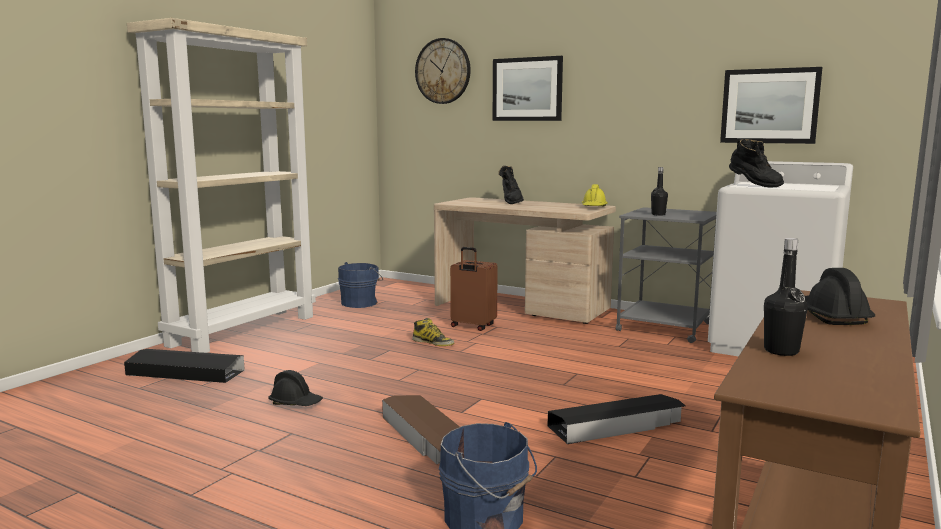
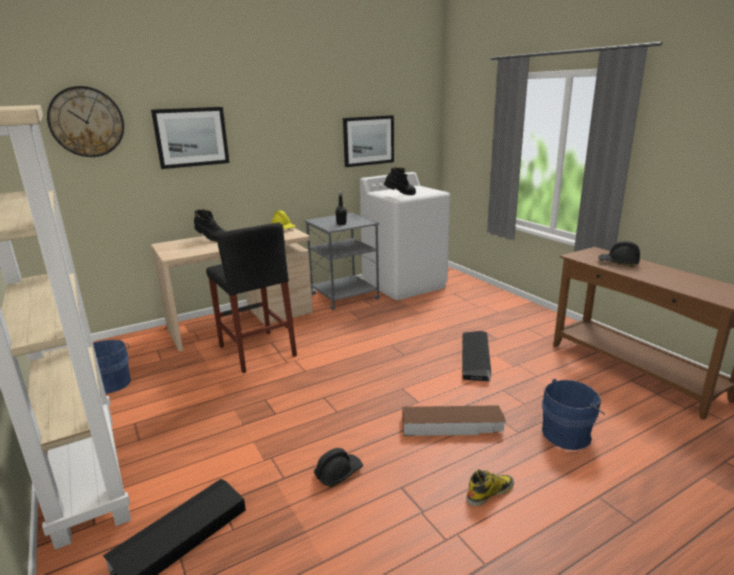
camera: 60 degrees left, 10 degrees up
boot [412,318,454,346] -> boot moved to [466,469,514,506]
brown suitcase [450,247,498,331] -> black stool [206,223,297,373]
black bottle [764,238,808,356] -> none

